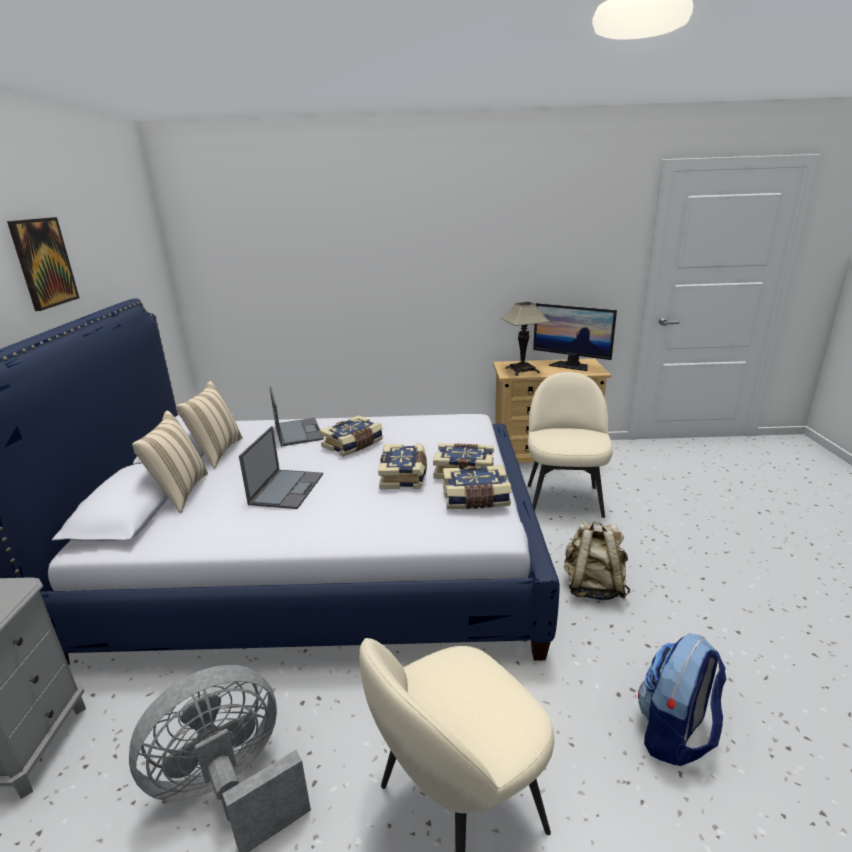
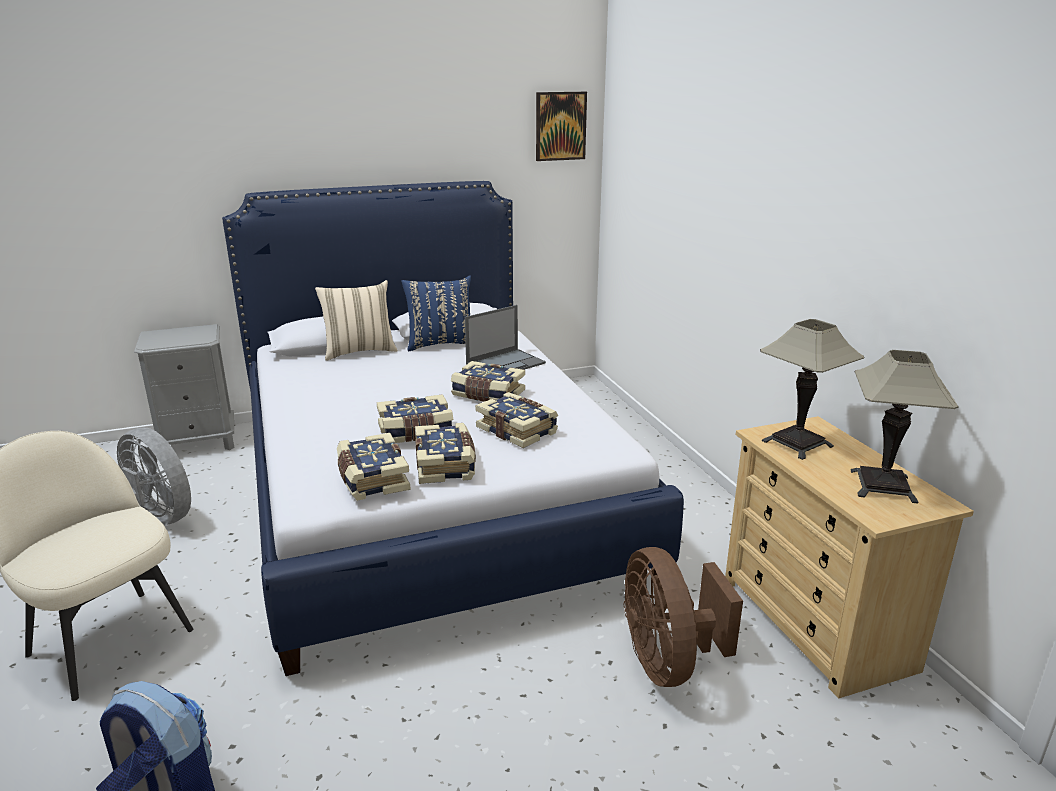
camera: 70 degrees right, 0 degrees up
picture [7,217,79,311] -> picture moved to [536,92,587,161]
beige pillow [176,381,243,468] -> blue pillow [401,276,471,351]
laptop [239,426,323,509] -> none
beige chair [528,372,613,518] -> brown fan [624,547,743,687]
monitor [533,303,617,371] -> table lamp [851,350,959,504]
beige backpack [564,521,630,600] -> none
none -> book [475,392,558,448]

